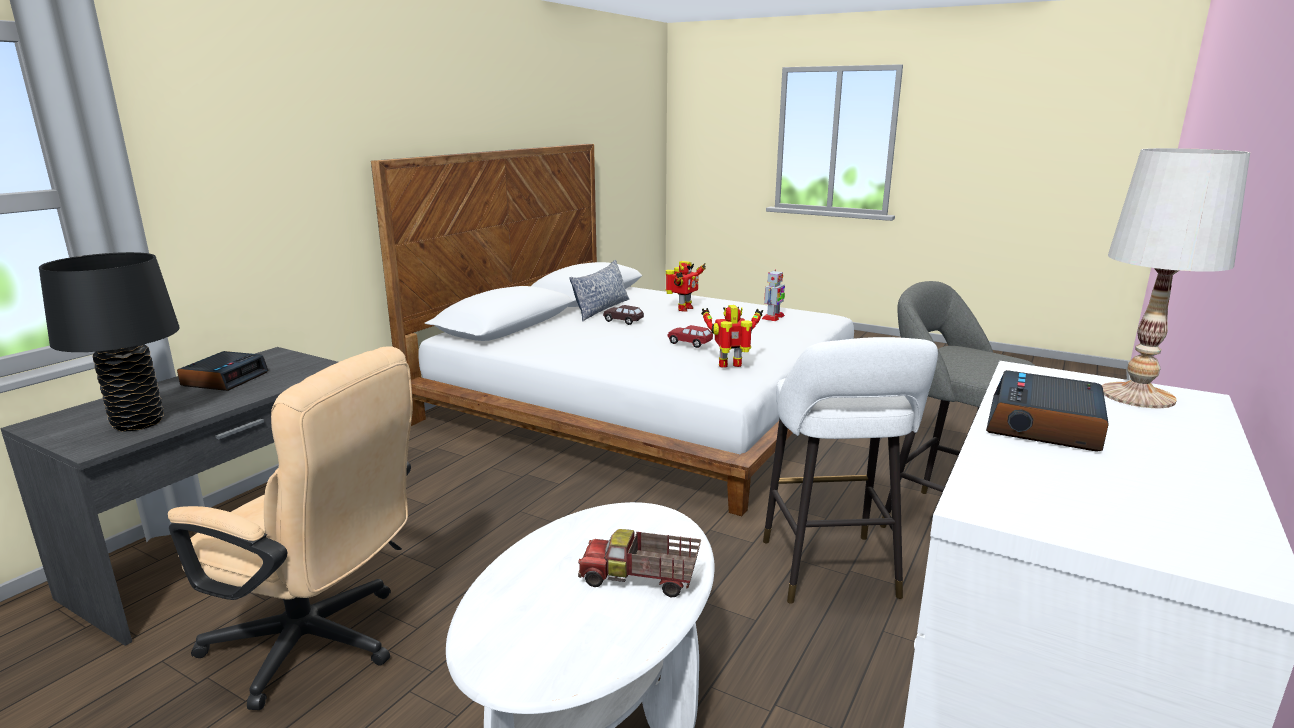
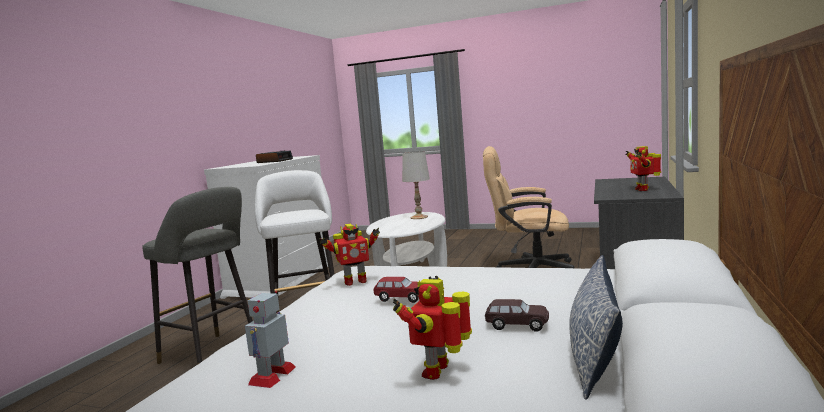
camera: 170 degrees right, 10 degrees down
black table lamp [39,252,180,432] -> none
alarm clock [177,351,269,391] -> toy robot [625,146,661,191]
toy truck [578,529,701,597] -> none
white table lamp [1102,148,1250,408] -> white table lamp moved to [402,151,430,219]

